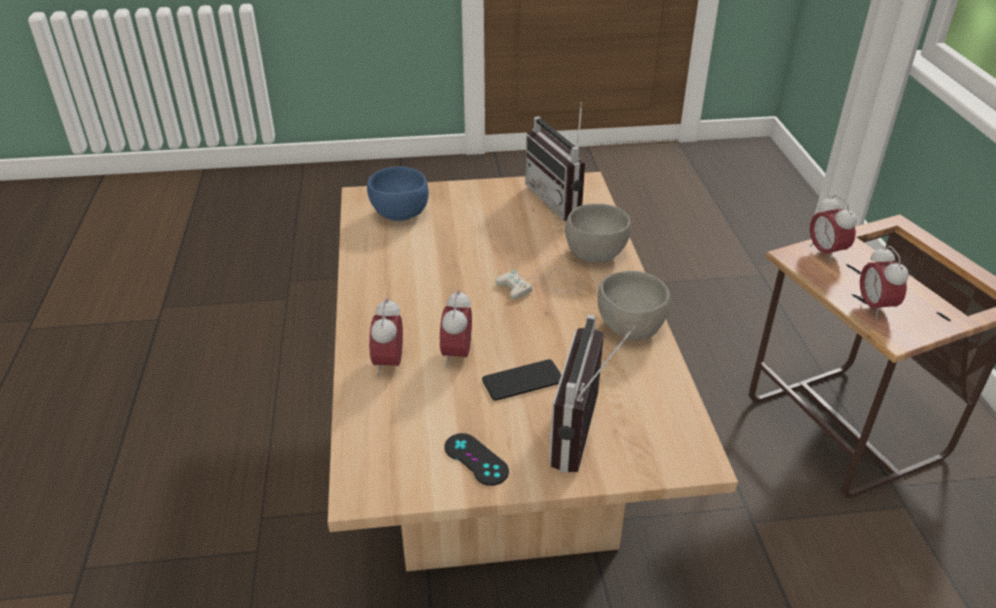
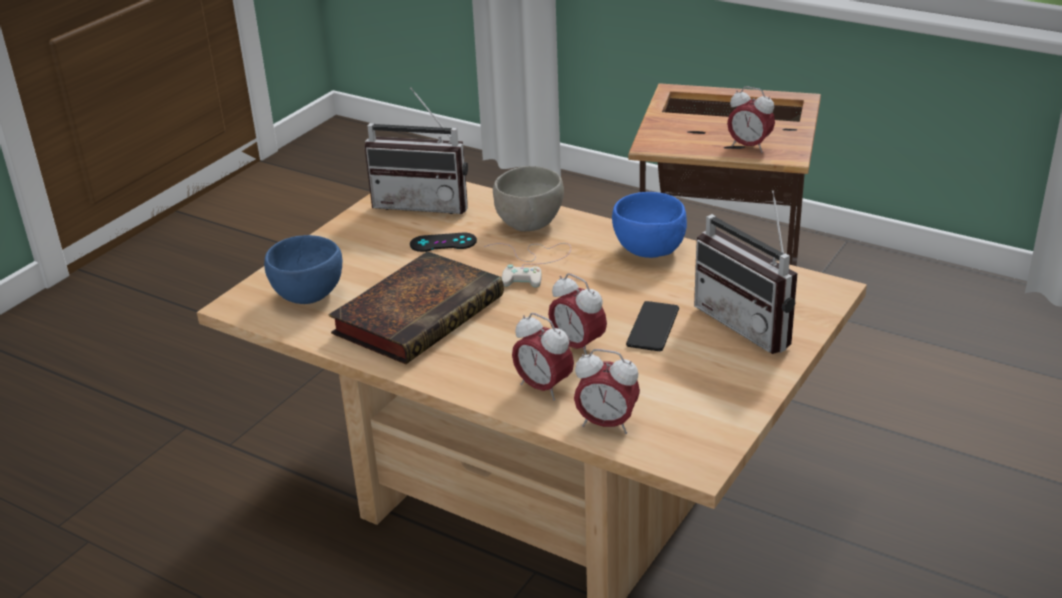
camera: 50 degrees left, 5 degrees down
black game controller [444,433,509,486] -> black game controller moved to [410,233,477,252]
grey bowl [598,271,671,340] -> blue bowl [612,192,687,258]
alarm clock [810,195,857,263] -> alarm clock moved to [574,349,640,434]
none -> book [328,251,504,364]

